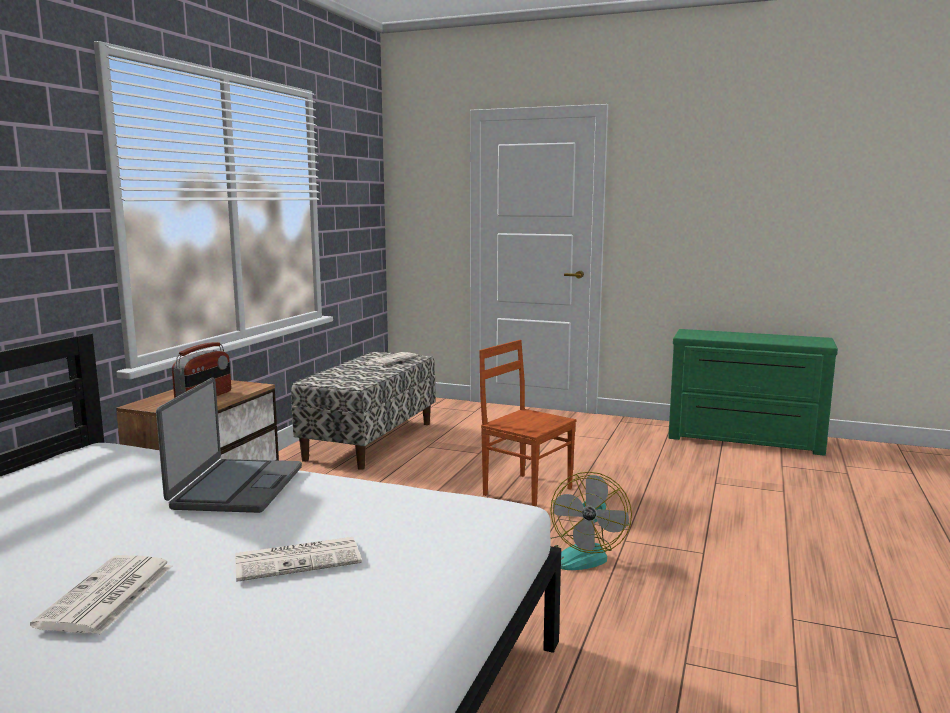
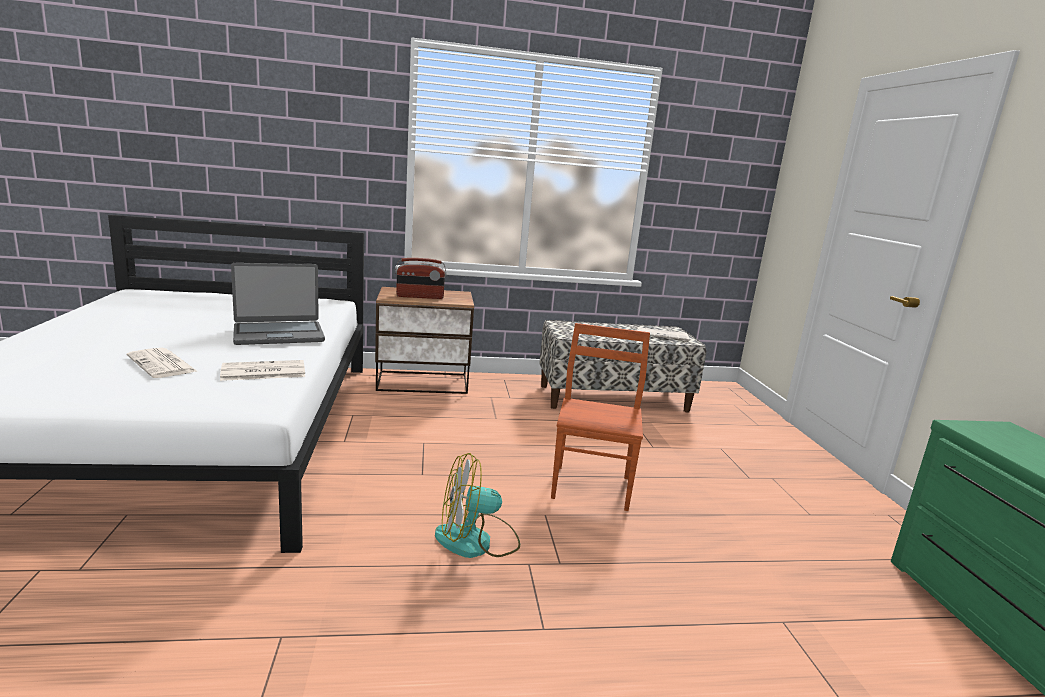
camera: 60 degrees right, 5 degrees up
newspaper [30,555,172,634] -> newspaper moved to [220,360,305,381]

